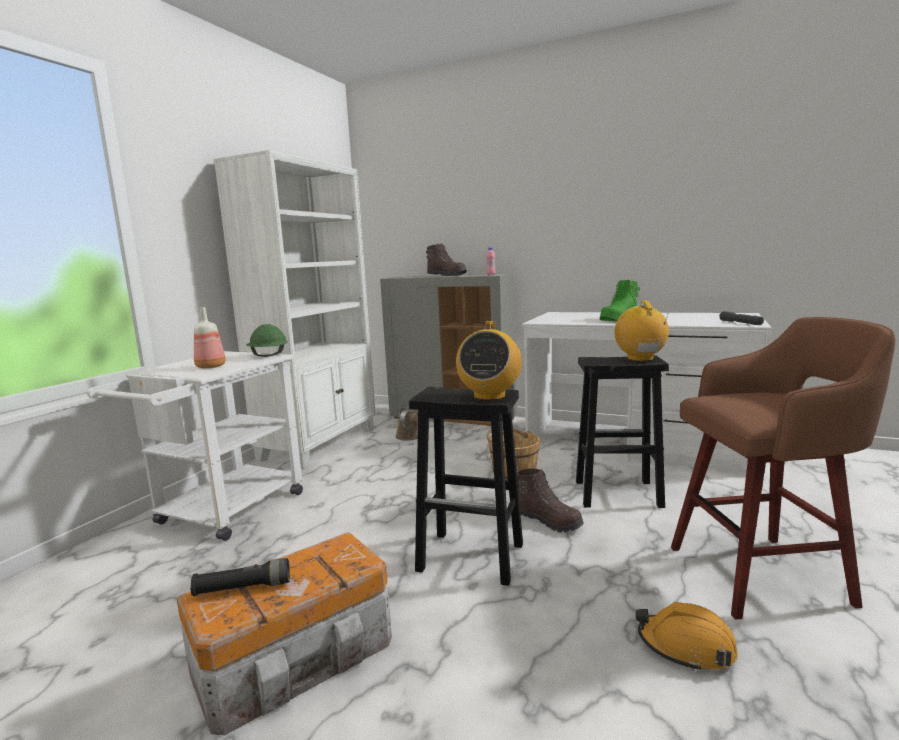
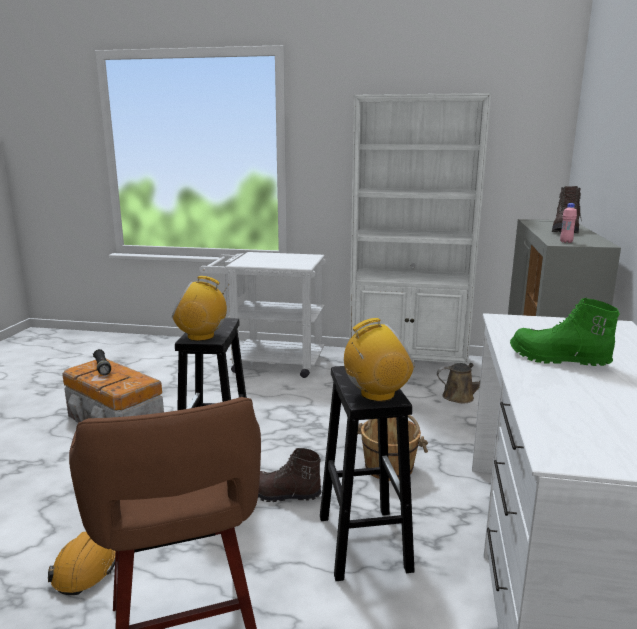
camera: 75 degrees right, 5 degrees up
bottle [194,307,226,369] -> none
green hard hat [246,324,288,357] -> none
brown boot [517,469,584,533] -> brown boot turned 75 degrees clockwise [258,448,322,502]
grey flashlight [719,311,764,325] -> none

